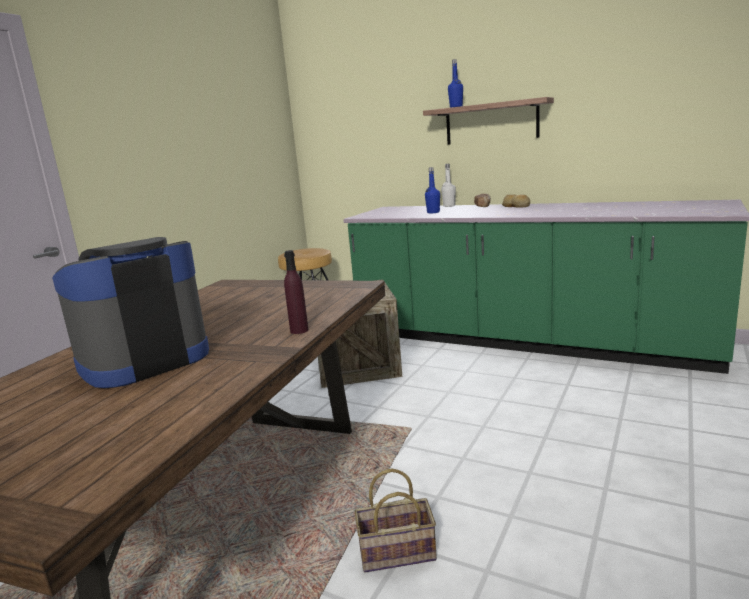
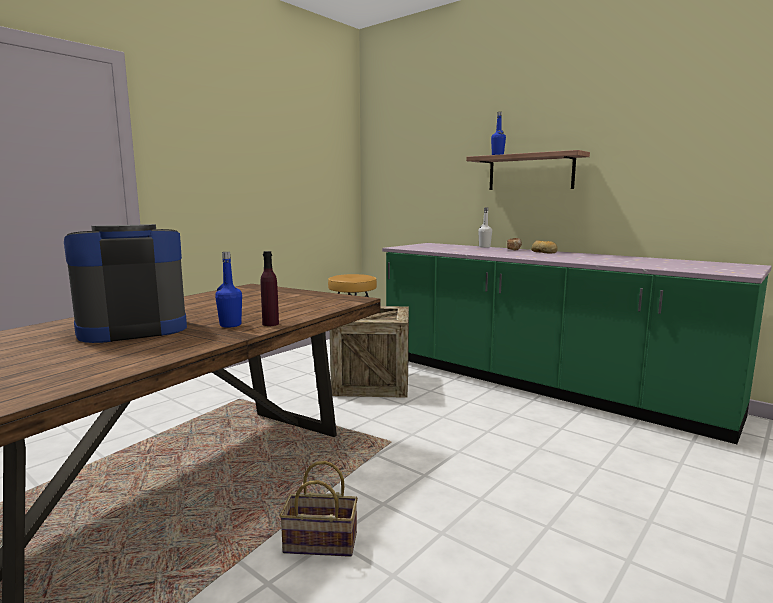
camera: 10 degrees right, 5 degrees down
blue bottle [425,167,440,213] -> blue bottle moved to [215,252,242,328]

